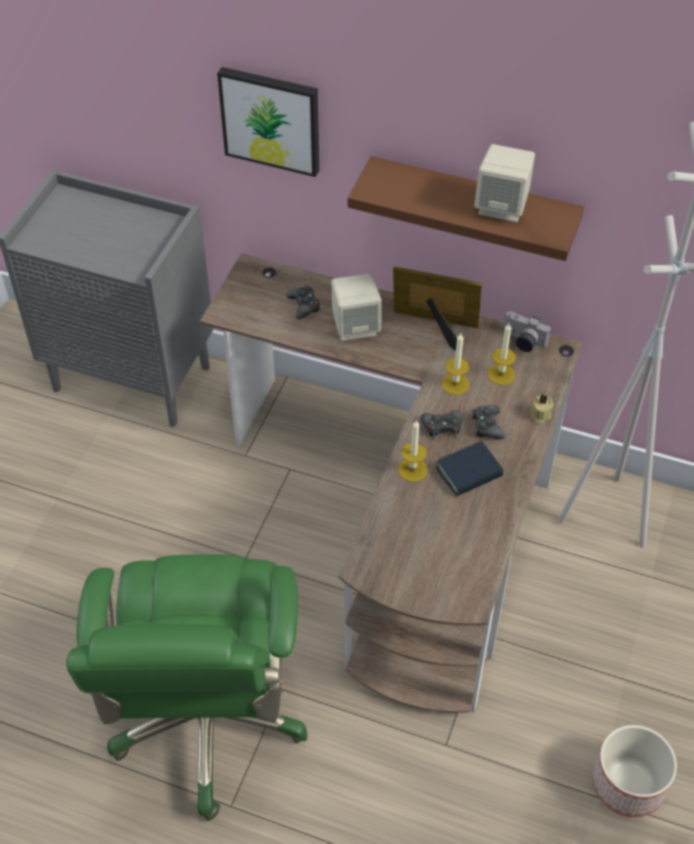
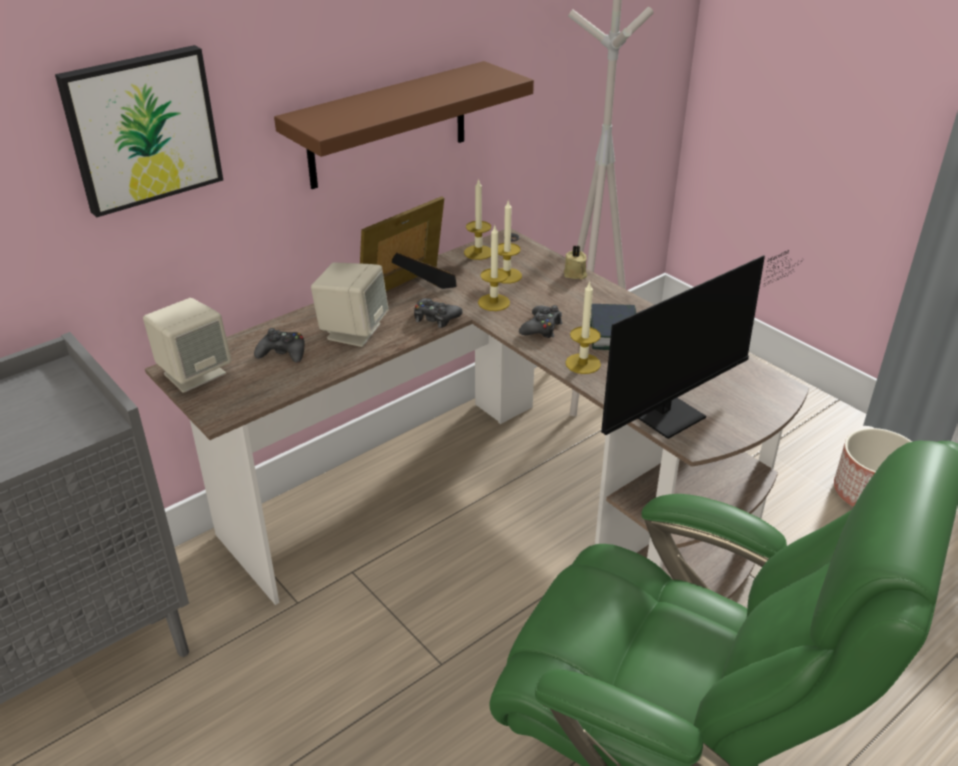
camera: 60 degrees left, 15 degrees down
black game controller [471,405,505,439] -> black game controller moved to [414,298,463,328]
beige speaker [474,144,535,222] -> beige speaker moved to [143,298,231,393]
camera [504,311,551,352] -> candle [464,178,491,260]
none -> monitor [601,250,802,439]

